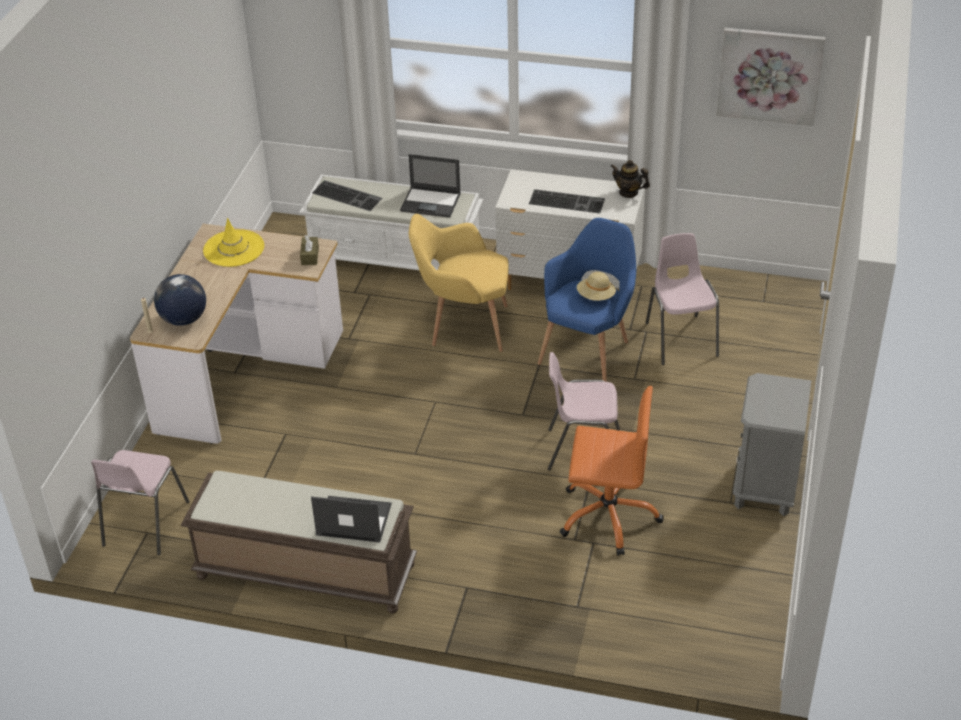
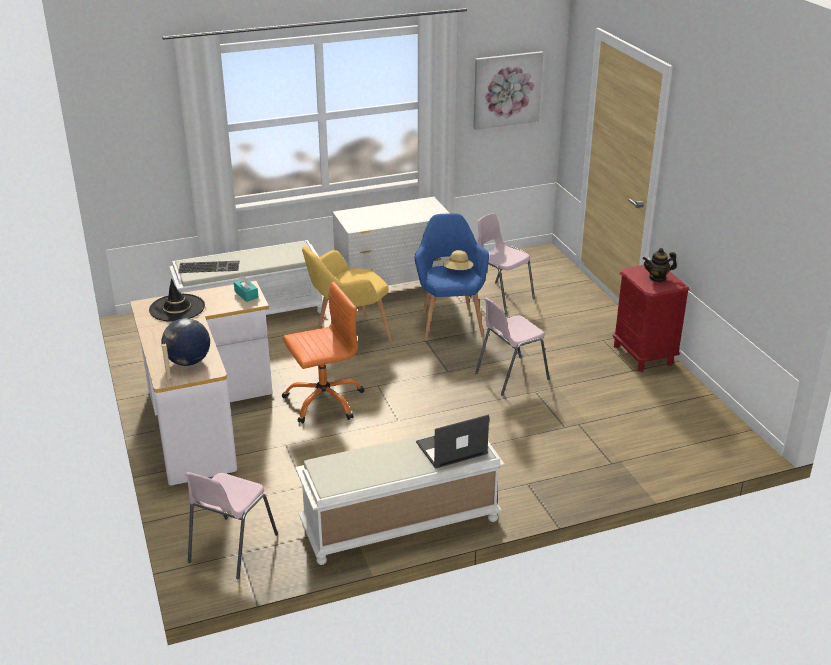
camera: 35 degrees left, 10 degrees down
pink chair [91,450,189,555] -> pink chair turned 45 degrees clockwise [185,472,278,579]
brown bench [181,471,417,613] -> white bench [295,432,505,565]
yellow hat [203,218,264,267] -> black hat [149,279,205,322]
brown tissue box [300,235,319,265] -> turquoise tissue box [234,275,259,302]
laptop [400,154,461,218] -> none
keyboard [529,189,605,213] -> none
orange office chair [559,386,664,556] -> orange office chair moved to [282,282,364,423]
teapot [610,160,650,198] -> teapot moved to [643,248,677,282]
grey nightstand [733,373,811,516] -> red nightstand [613,265,690,372]

